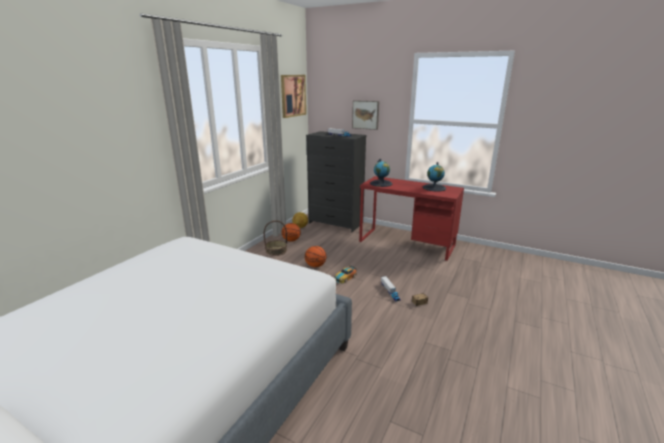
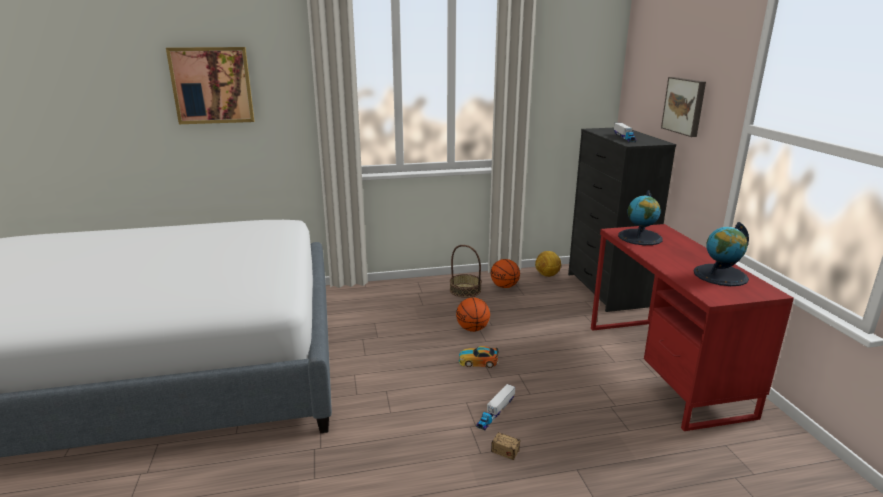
camera: 50 degrees right, 0 degrees up
picture [281,75,306,118] -> picture moved to [166,47,254,124]

